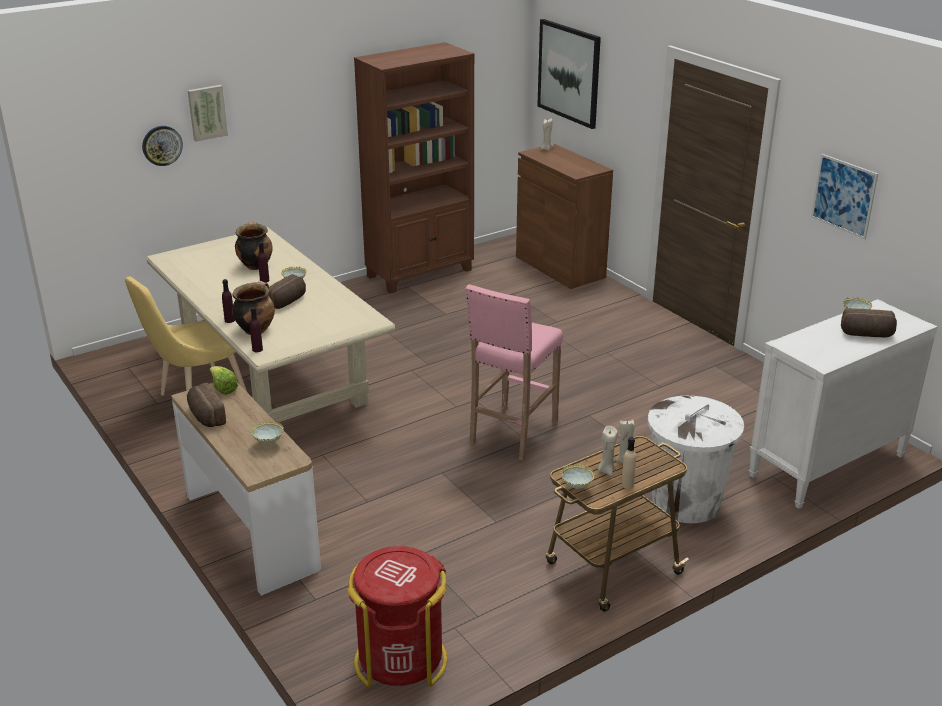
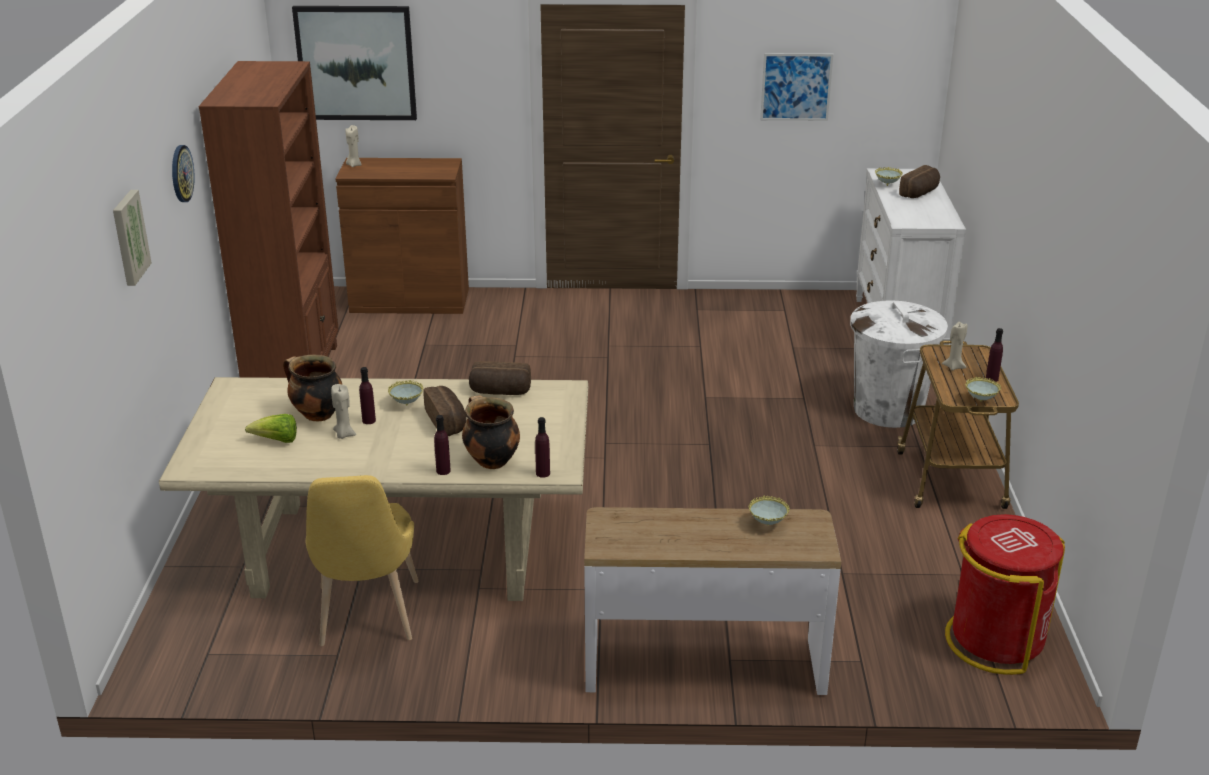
camera: 55 degrees left, 0 degrees up
wall clock [142,126,183,166] -> wall clock moved to [172,145,195,202]
bread [187,383,226,427] -> bread moved to [469,361,531,395]
lettuce [210,366,238,395] -> lettuce moved to [245,414,297,443]
pink stool [466,284,563,461] -> none
beige candle [598,426,618,476] -> beige candle moved to [331,384,356,439]
beige bottle [621,437,636,489] -> purple bottle [986,328,1003,382]

